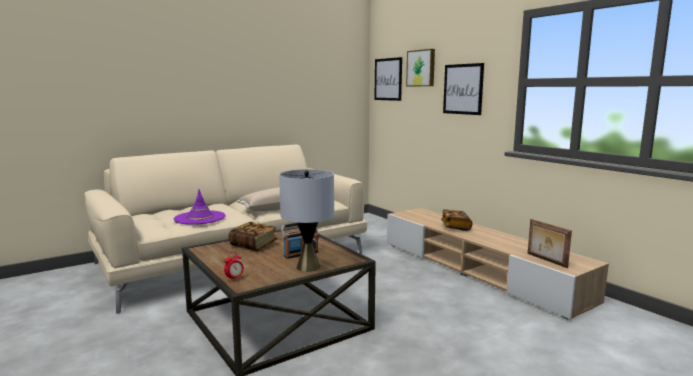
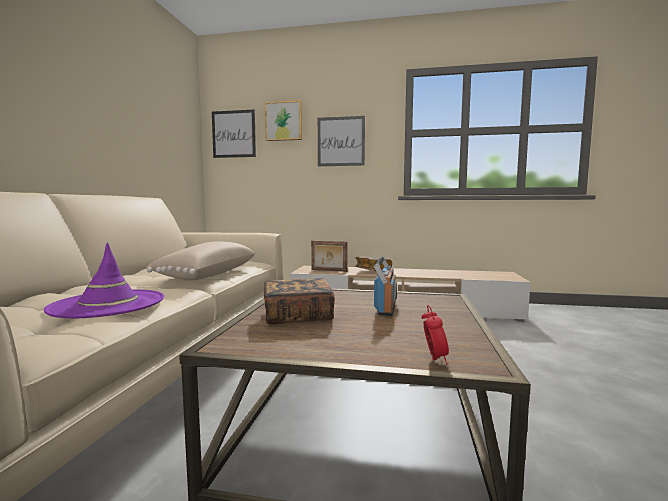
camera: 45 degrees left, 5 degrees down
grey table lamp [279,169,334,272] -> none
picture frame [527,219,572,268] -> picture frame moved to [311,241,347,272]

